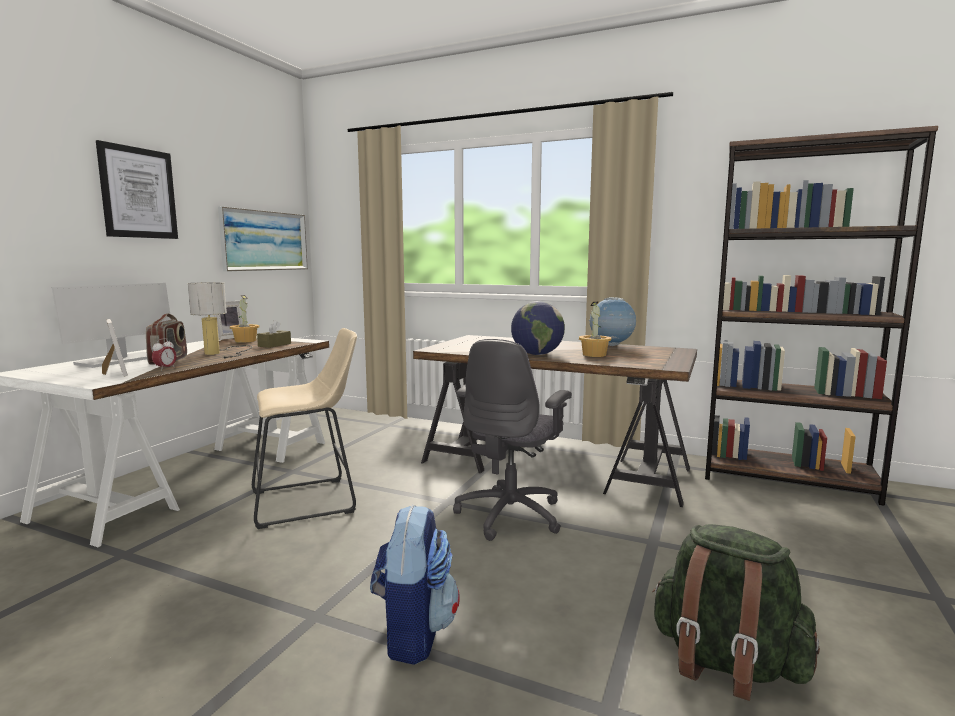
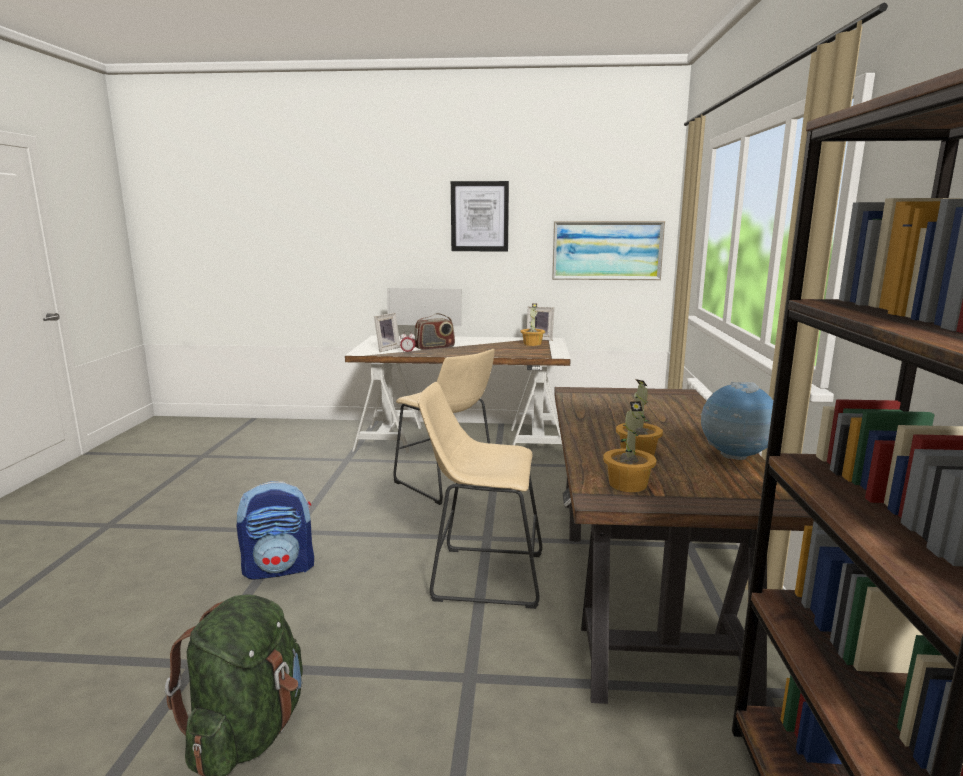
camera: 70 degrees right, 5 degrees up
table lamp [187,282,252,359] -> none
brown tissue box [257,320,291,348] -> none
grey office chair [453,339,572,541] -> beige stool [418,382,542,609]
globe [511,301,565,355] -> none
none -> potted plant [603,401,657,492]

